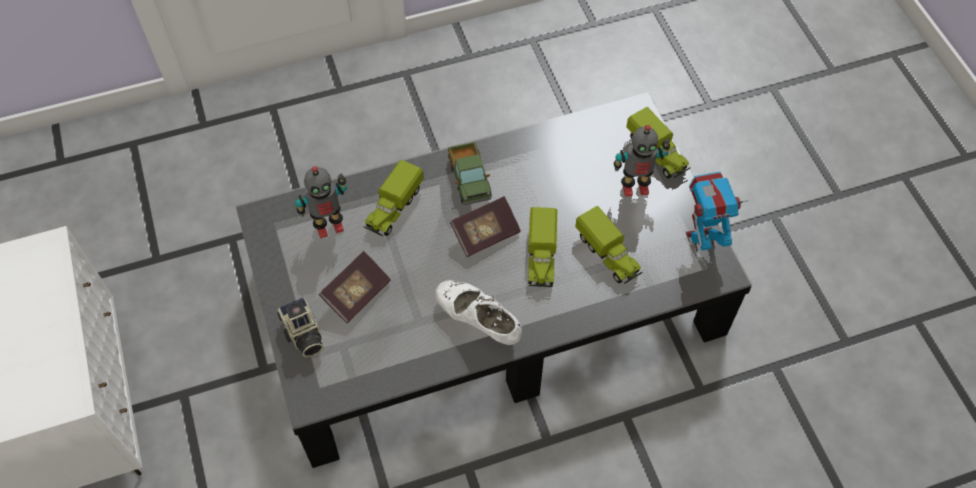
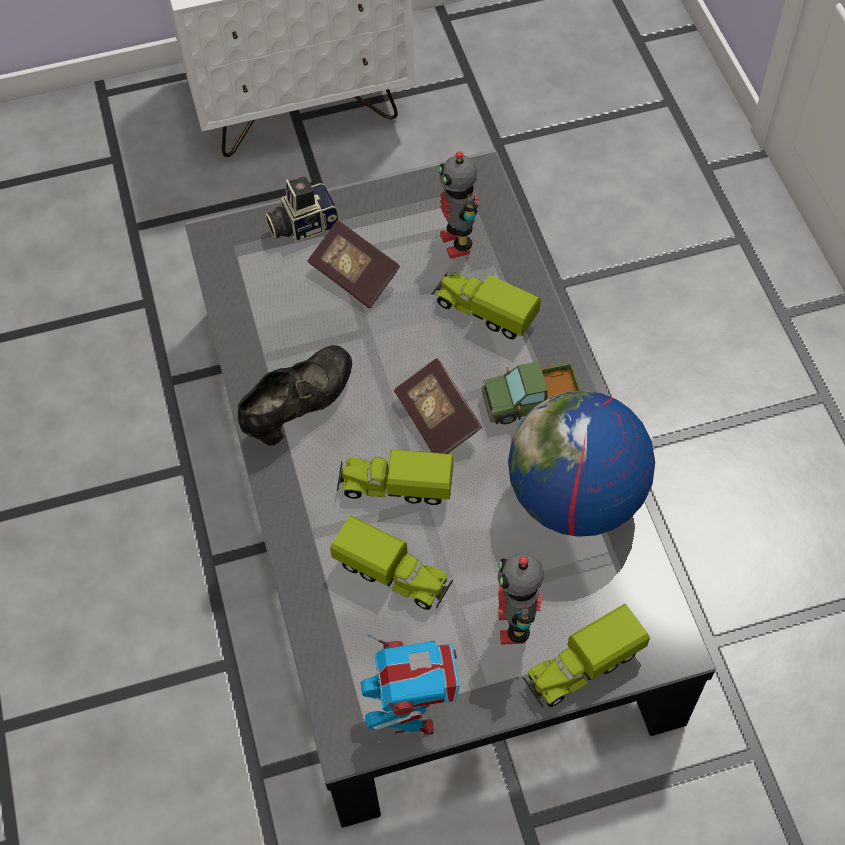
camera: 95 degrees right, 0 degrees up
white shoe [435,280,522,345] -> black shoe [238,345,352,446]
toy truck [575,206,643,284] -> toy truck turned 120 degrees counterclockwise [330,515,453,610]
none -> globe [508,391,655,537]

